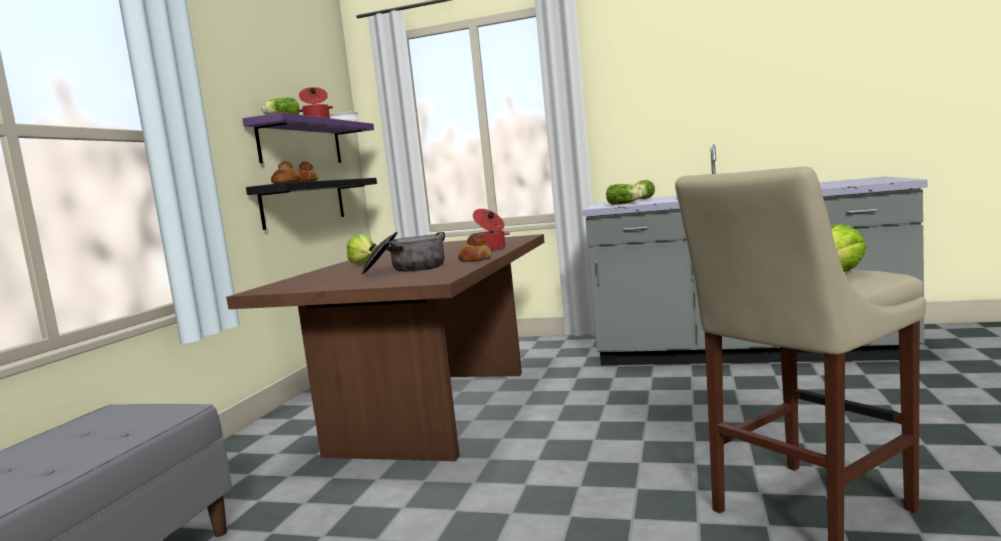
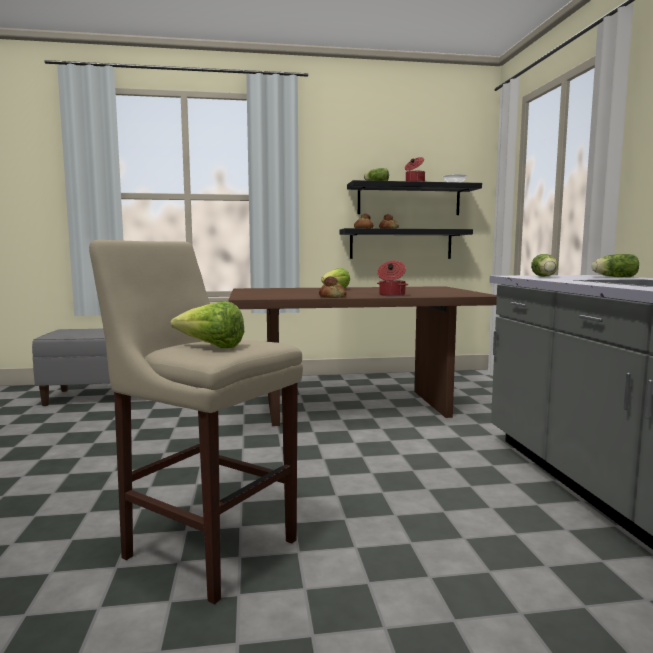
camera: 65 degrees right, 0 degrees up
purple shelf [242,112,374,163] -> black shelf [347,180,482,215]
cooking pot [362,232,445,275] -> none

